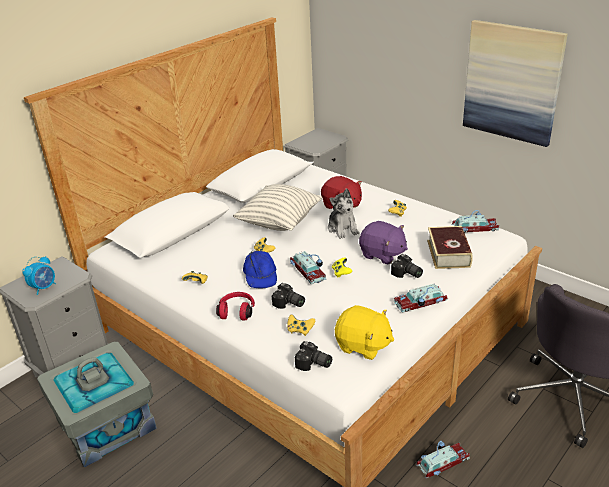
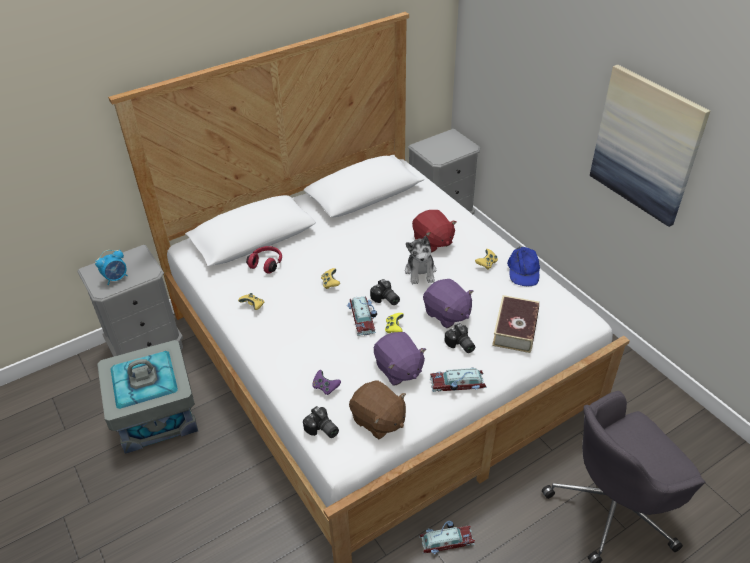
camera: 15 degrees right, 10 degrees up
red headphones [216,292,255,321] -> red headphones moved to [246,246,282,274]
pillow [233,184,322,231] -> none
blue cap [243,251,277,288] -> blue cap moved to [507,246,540,286]
camera [272,283,305,309] -> camera moved to [370,279,400,305]
yellow game controller [287,315,315,336] -> purple game controller [312,370,341,395]
yellow plush toy [335,305,394,360] -> brown plush toy [349,380,406,439]
toy car [451,210,500,233] -> none
none -> purple plush toy [374,332,426,386]

